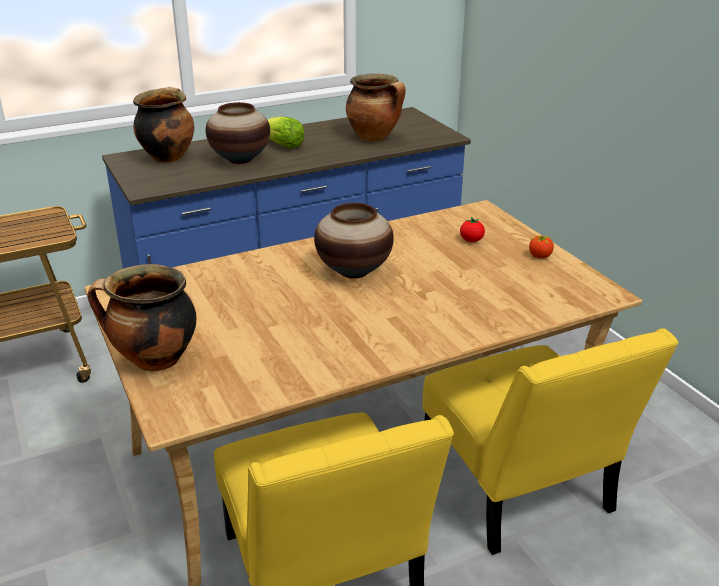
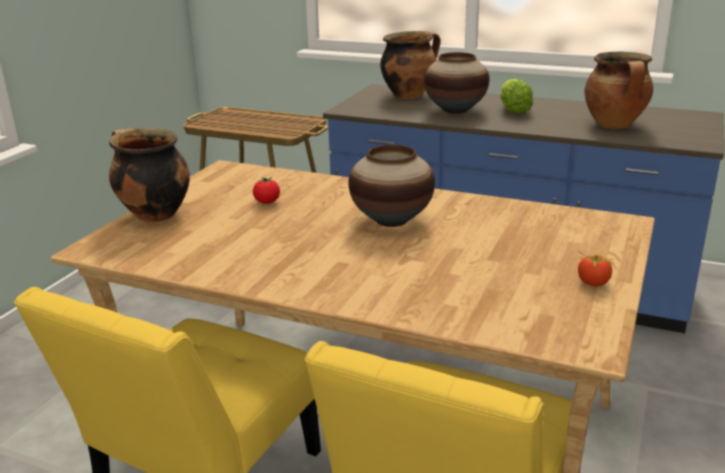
camera: 50 degrees right, 5 degrees down
tomato [460,217,485,242] -> tomato moved to [253,177,280,204]

